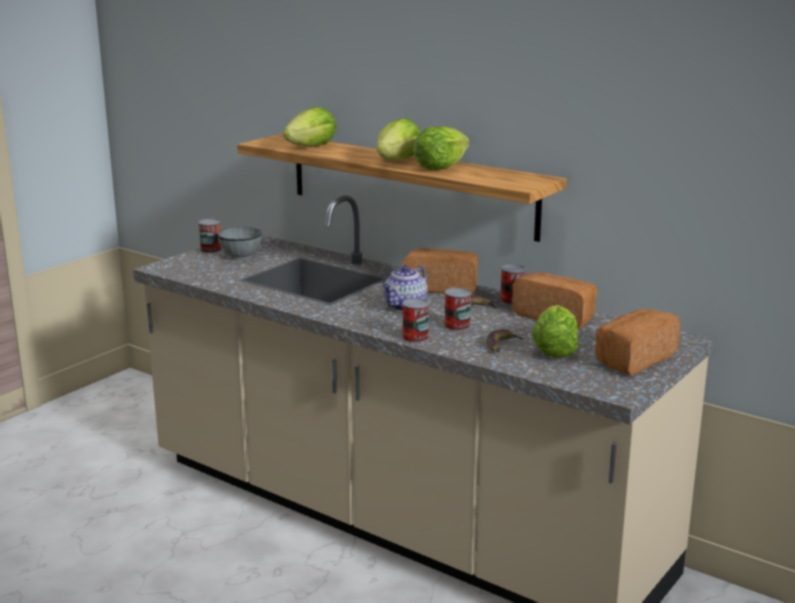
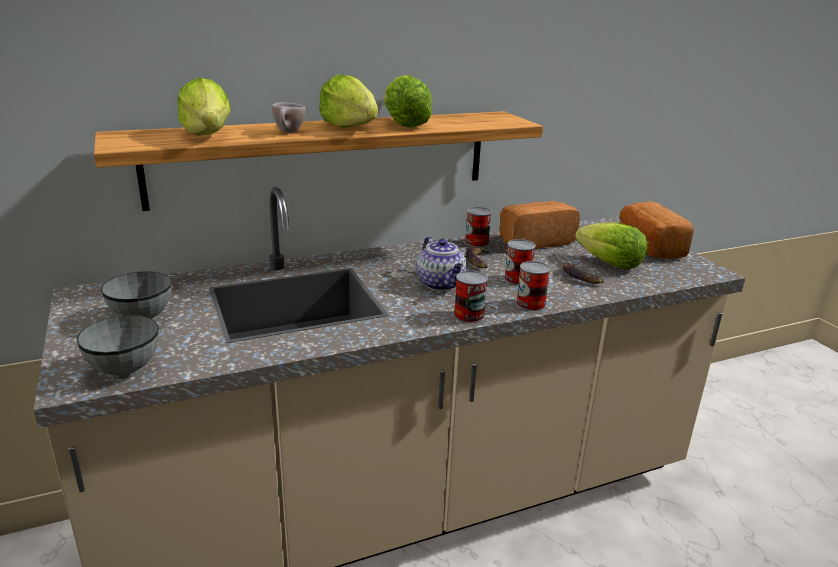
camera: 60 degrees left, 5 degrees up
can [198,219,222,253] -> can moved to [454,271,488,323]
bread [402,248,478,294] -> none
none -> grey bowl [77,315,159,379]
none -> beige cup [272,102,306,133]

